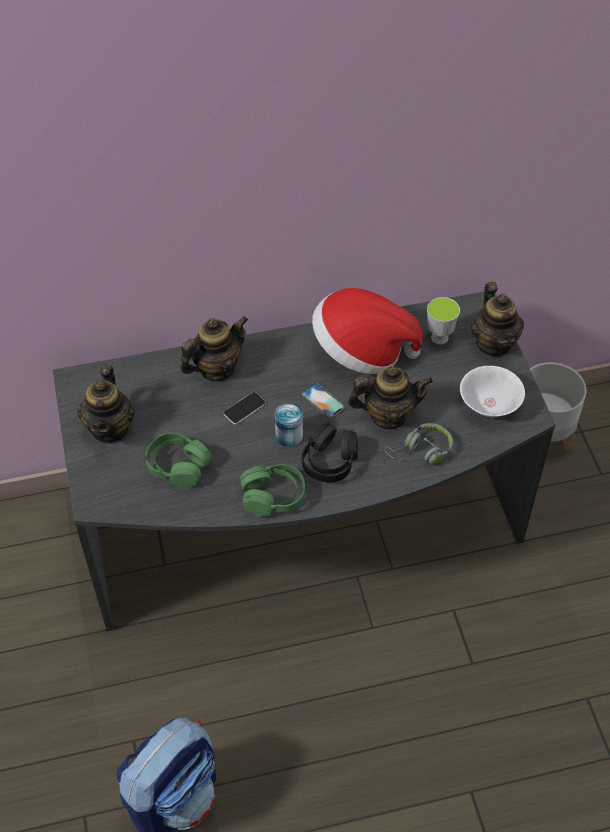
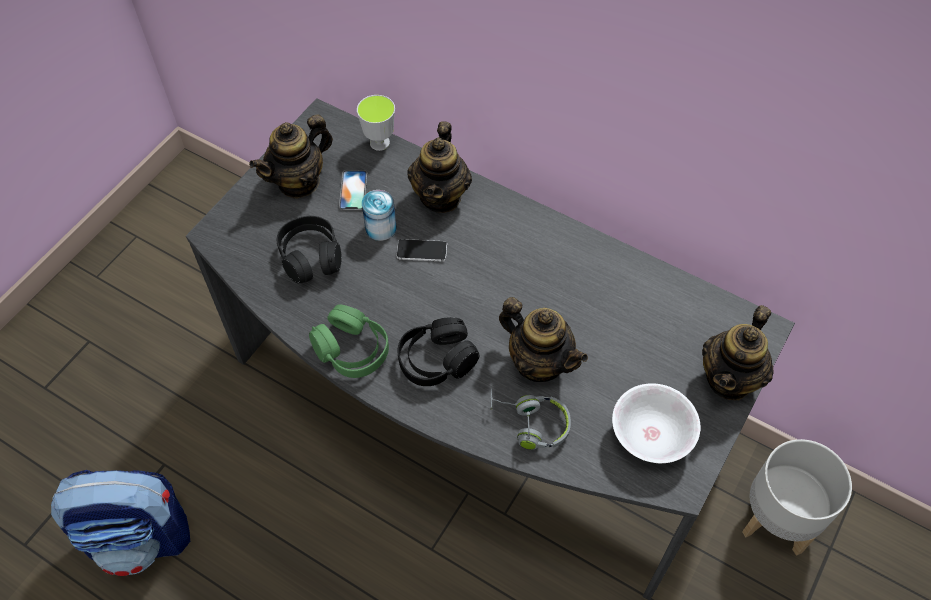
camera: 45 degrees right, 5 degrees up
green headphones [145,433,212,488] -> black headphones [277,216,342,284]
teapot [180,316,248,381] -> teapot turned 90 degrees clockwise [407,121,472,213]
can [275,403,303,447] -> can moved to [362,190,397,241]
phone [301,383,345,419] -> phone moved to [339,170,367,211]
hat [312,288,423,374] -> none
cup [427,297,460,345] -> cup moved to [357,95,395,151]

